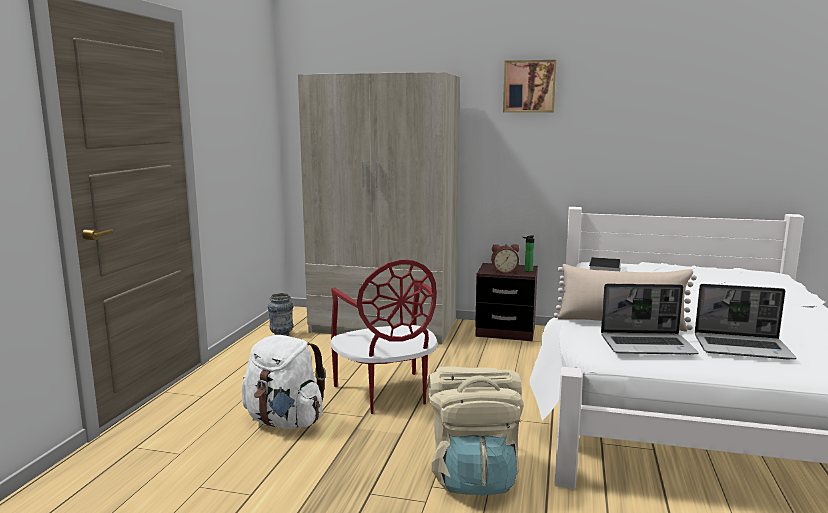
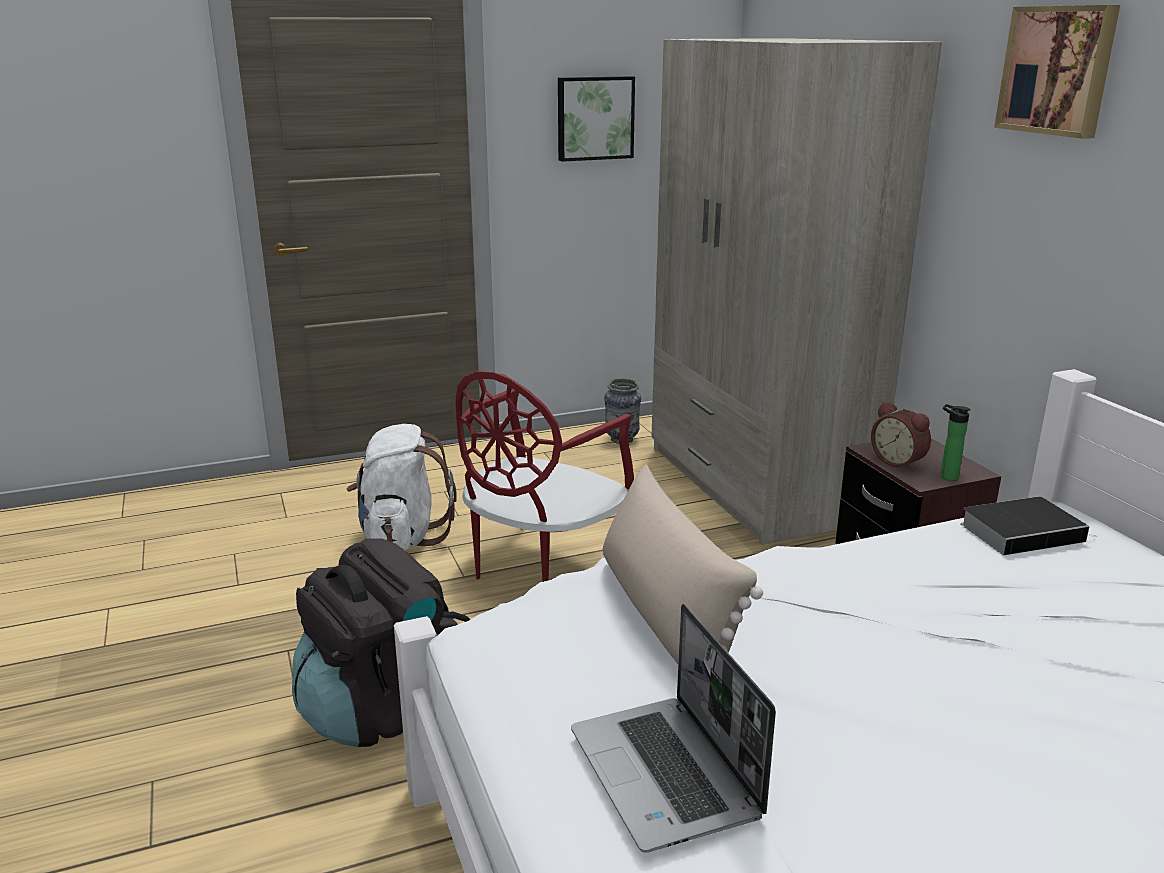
camera: 55 degrees right, 10 degrees up
beige backpack [429,366,524,495] -> black backpack [292,538,470,747]
laptop [601,284,699,355] -> none
none -> picture [558,76,635,162]

